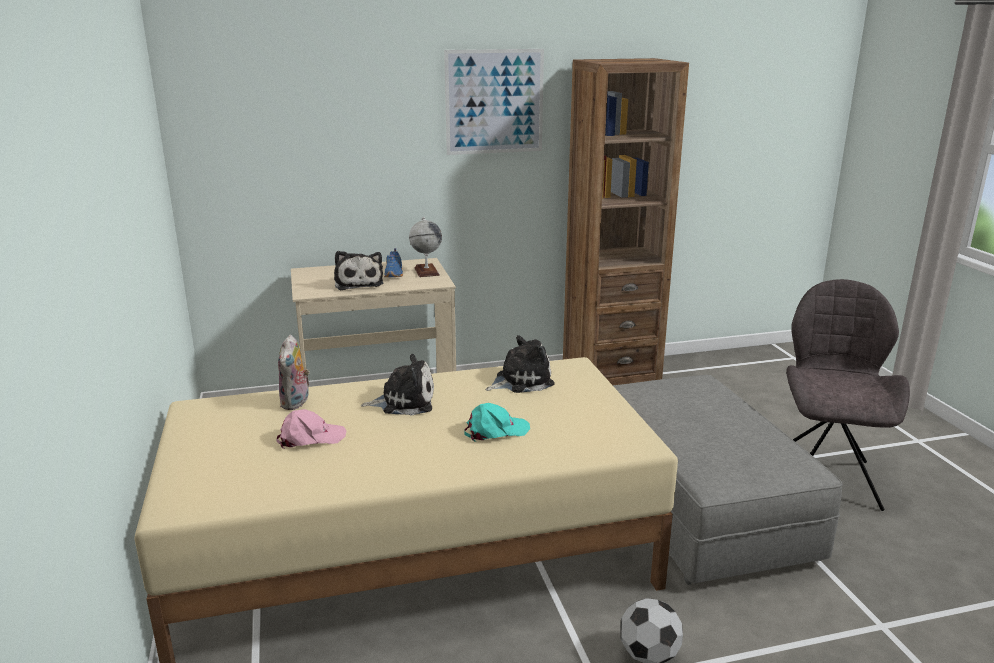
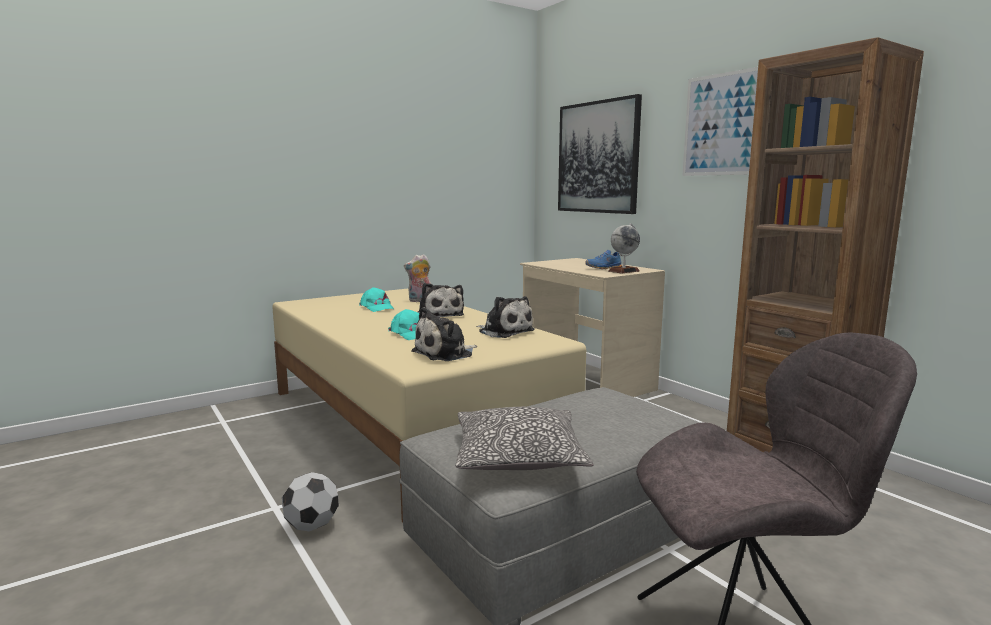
camera: 70 degrees right, 10 degrees down
pink cap [276,409,347,449] -> turquoise cap [359,287,394,312]
plush toy [334,251,383,290] -> plush toy moved to [411,307,477,361]
none -> pillow [455,407,593,470]
none -> picture [558,94,642,214]

